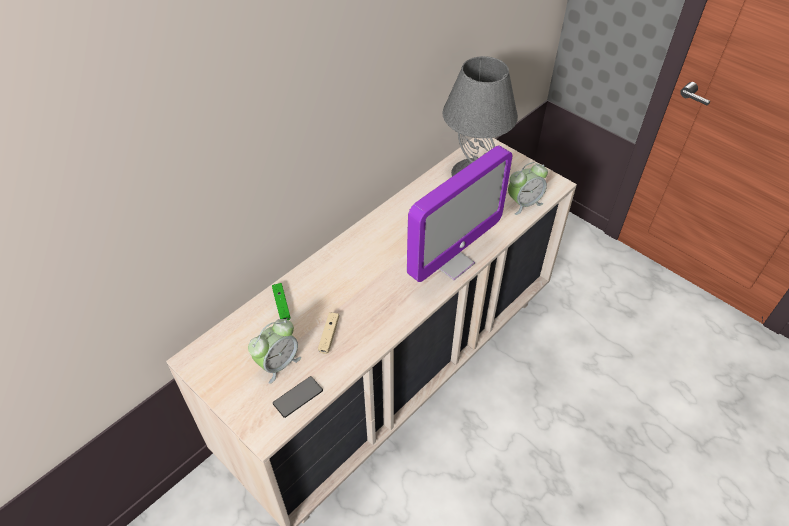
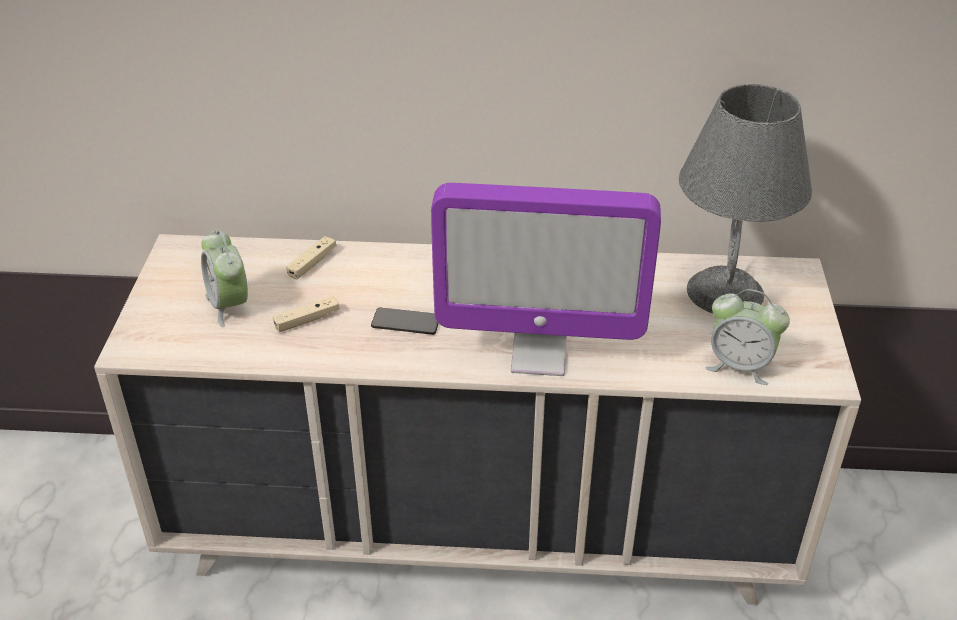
camera: 50 degrees right, 10 degrees down
alarm clock [248,319,301,384] -> alarm clock turned 60 degrees clockwise [201,231,248,327]
green game controller [272,283,291,320] -> beige game controller [286,236,336,279]
phone [273,376,323,418] -> phone moved to [371,307,439,335]

